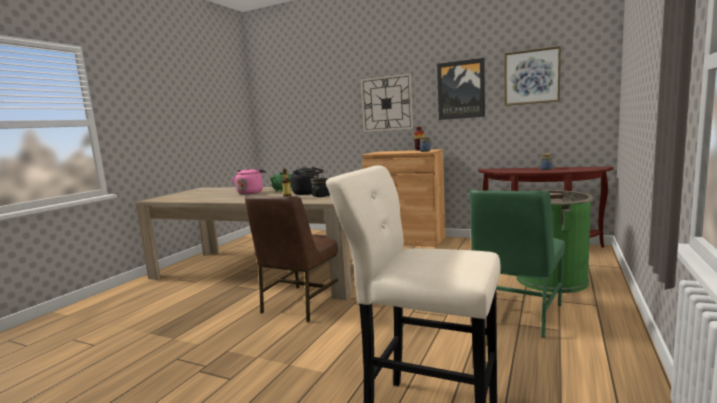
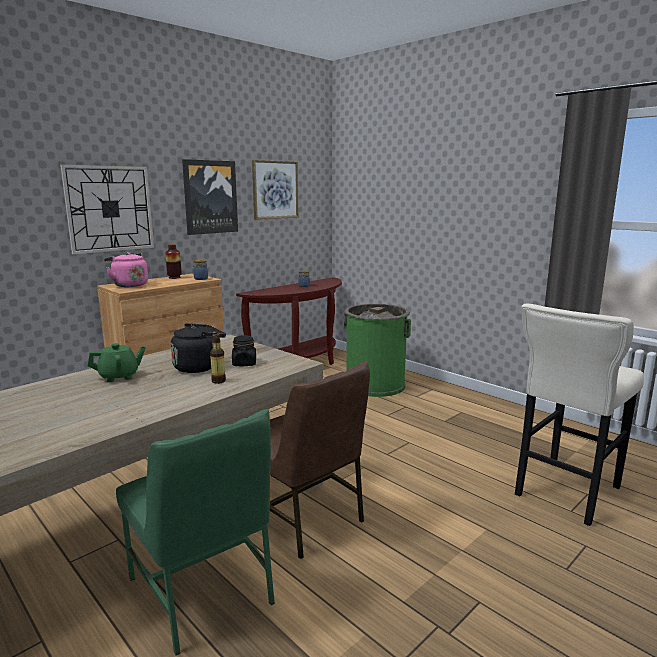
camera: 70 degrees left, 5 degrees up
pink kettle [232,168,266,195] -> pink kettle moved to [104,252,148,287]
green chair [470,190,565,338] -> green chair moved to [116,409,275,655]

